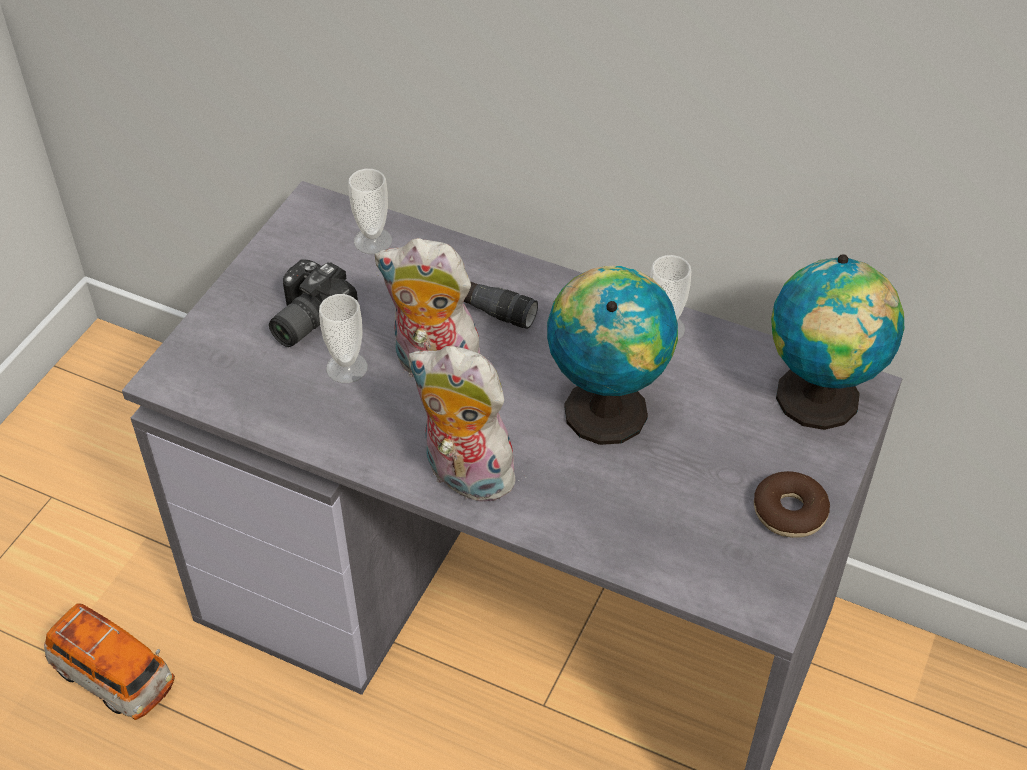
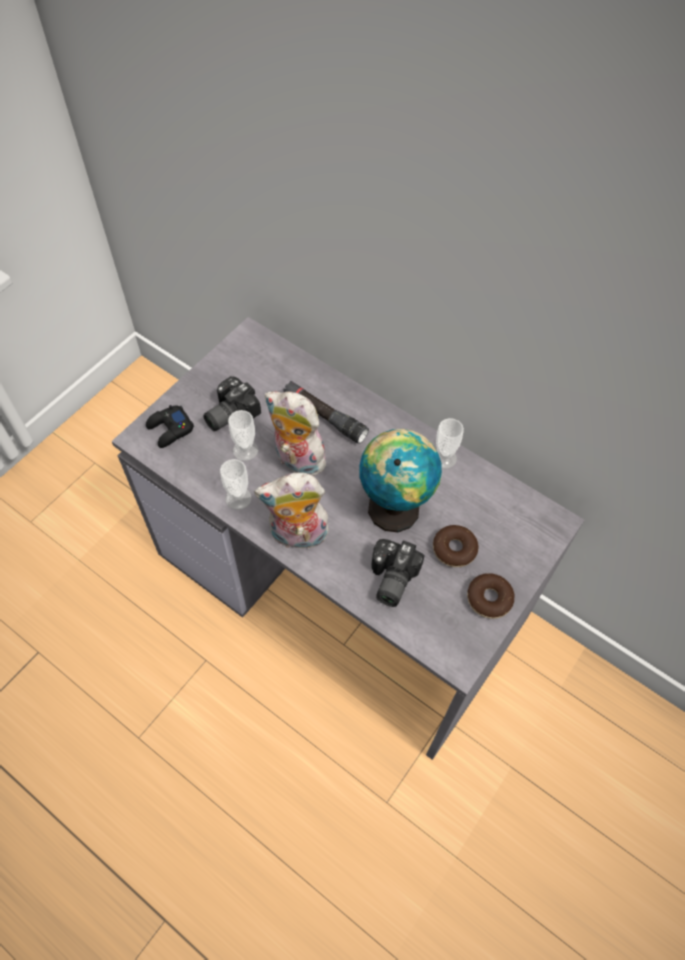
camera: 10 degrees right, 10 degrees up
toy car [44,604,175,720] -> none
cup [348,169,392,254] -> cup moved to [220,459,252,510]
plush toy [409,346,526,504] -> plush toy turned 45 degrees counterclockwise [254,472,330,553]
globe [771,254,904,430] -> none
none -> black game controller [146,405,194,448]
none -> camera [371,539,424,607]
none -> donut [433,525,479,567]

